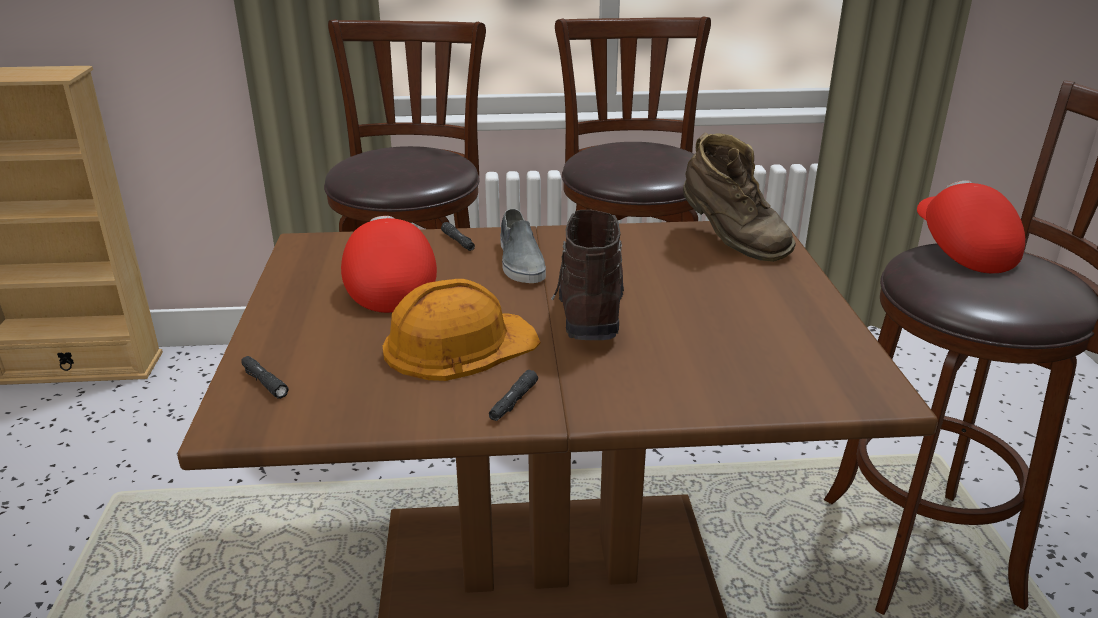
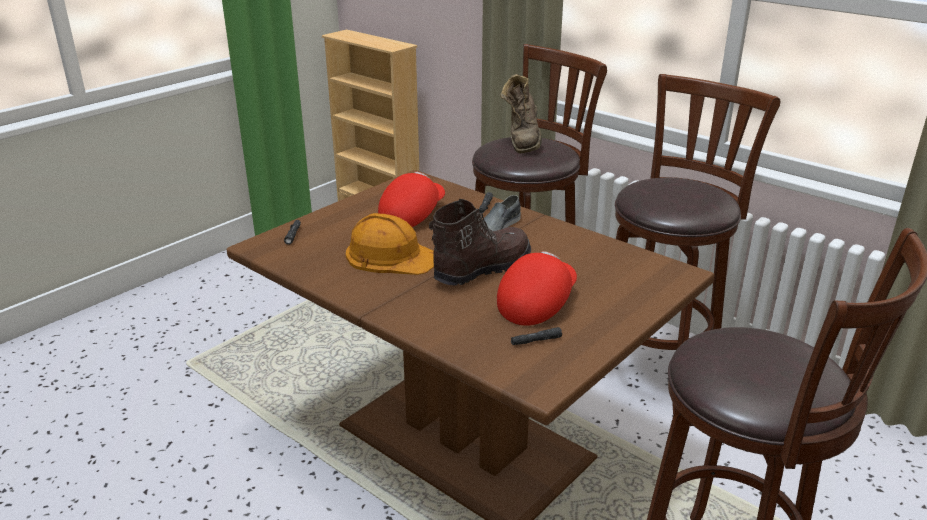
camera: 45 degrees right, 0 degrees up
black flashlight [489,370,538,421] -> black flashlight moved to [511,327,562,345]
brown boot [683,132,796,262] -> brown boot moved to [500,74,542,154]
red cap [917,180,1025,274] -> red cap moved to [497,251,577,326]

